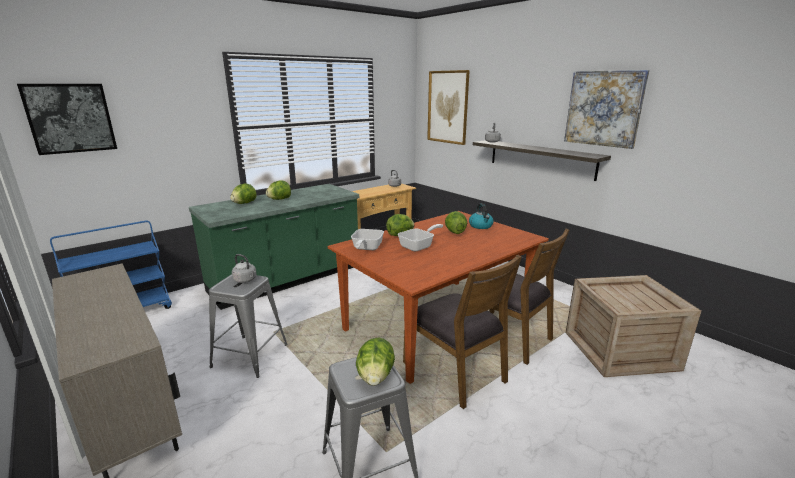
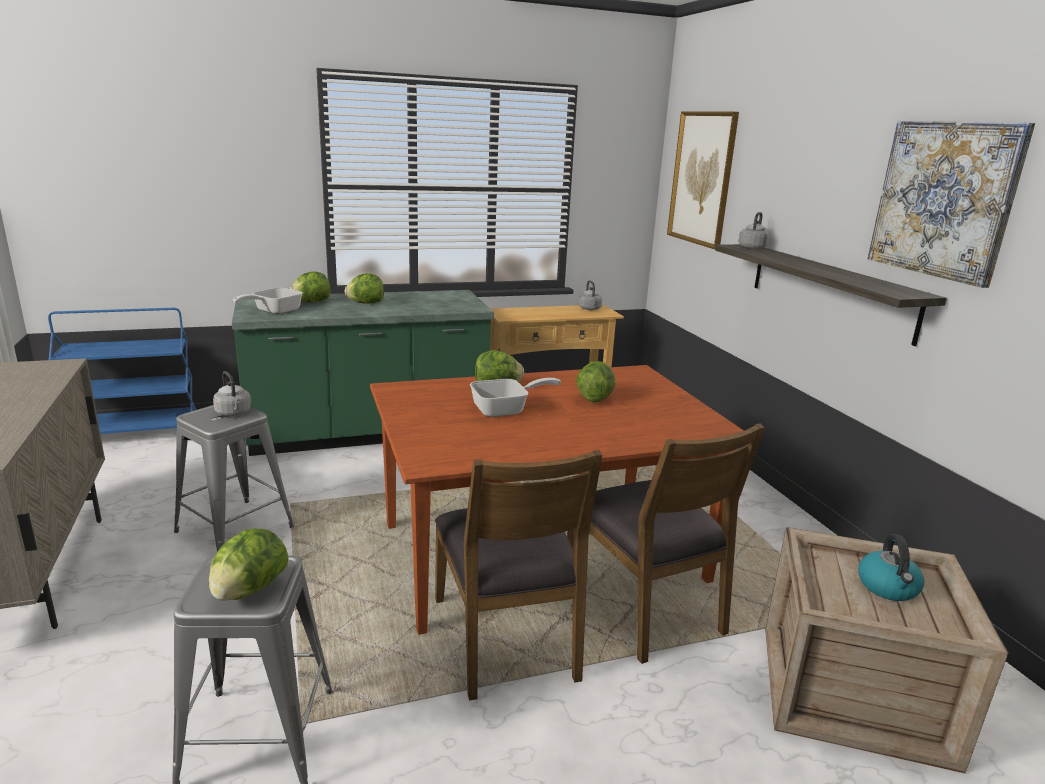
camera: 20 degrees right, 0 degrees up
picture [17,84,117,155] -> none
frying pan [351,229,384,250] -> frying pan moved to [233,288,302,314]
kettle [469,204,494,229] -> kettle moved to [858,534,924,601]

